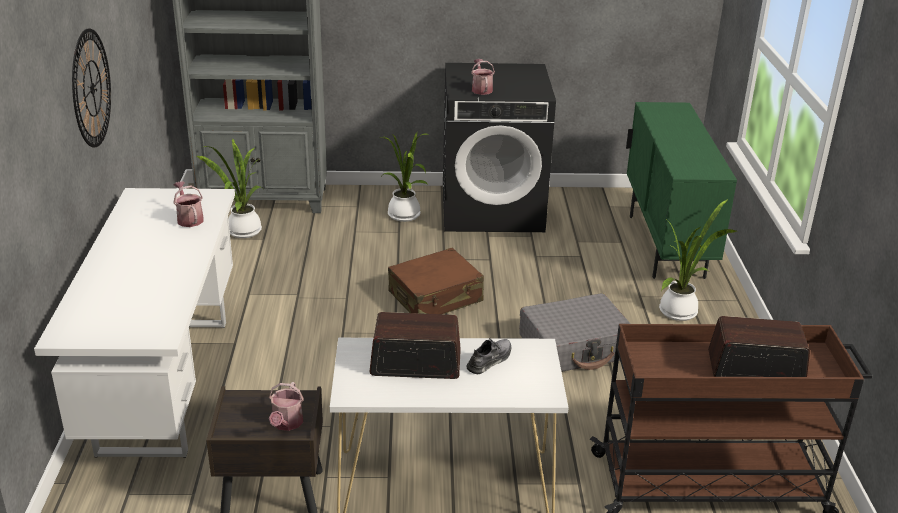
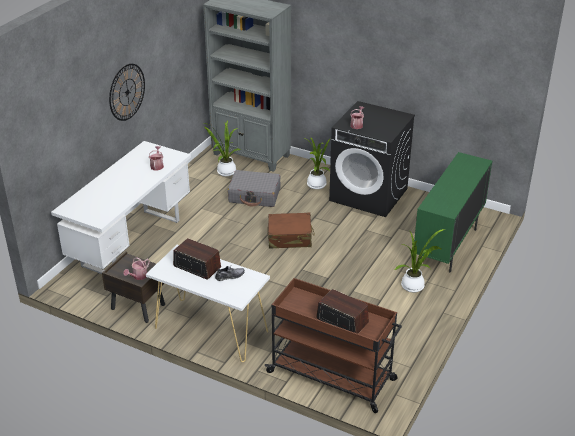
camera: 30 degrees right, 5 degrees up
grey suitcase [519,293,631,372] -> grey suitcase moved to [228,170,281,207]

